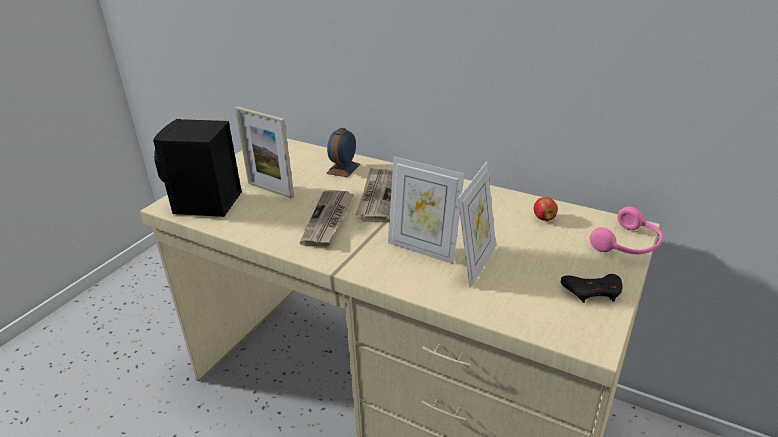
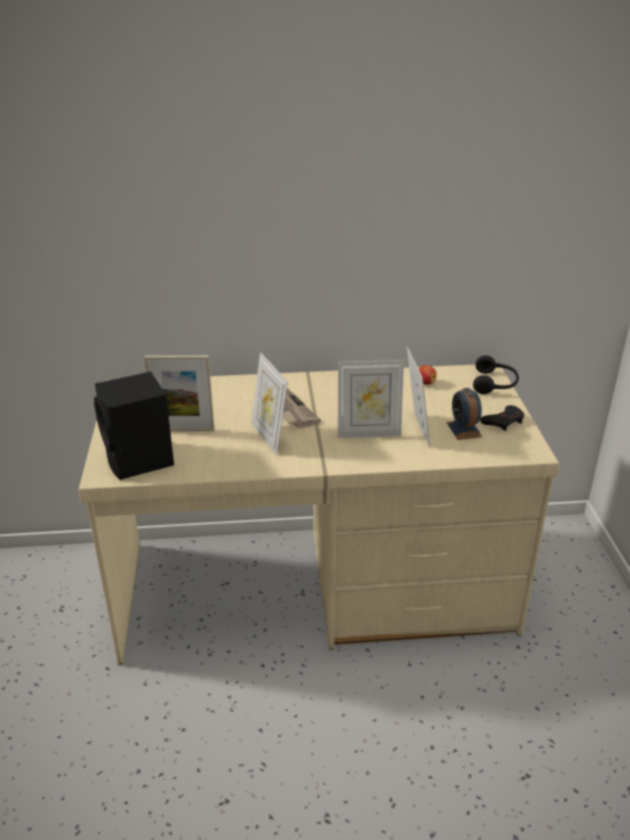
camera: 35 degrees left, 0 degrees up
newspaper [300,190,354,247] -> picture frame [251,352,288,455]
alarm clock [326,128,360,178] -> alarm clock moved to [447,388,482,440]
pink headphones [590,207,663,254] -> black headphones [473,355,519,394]

